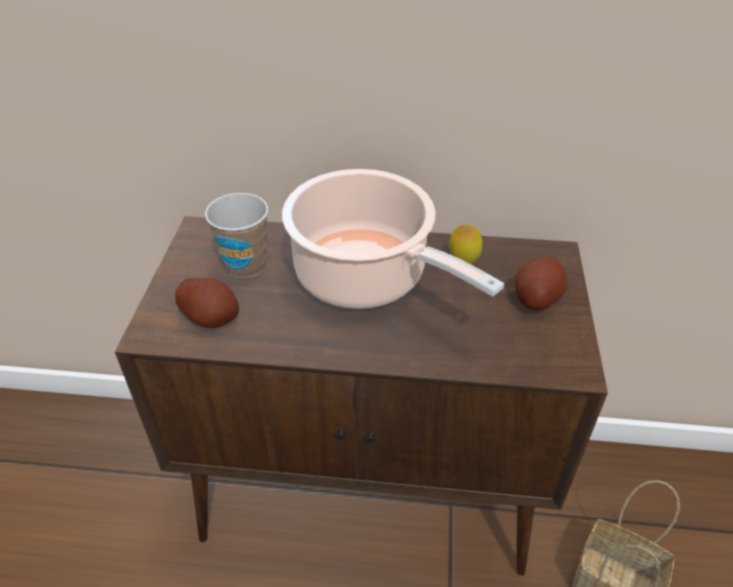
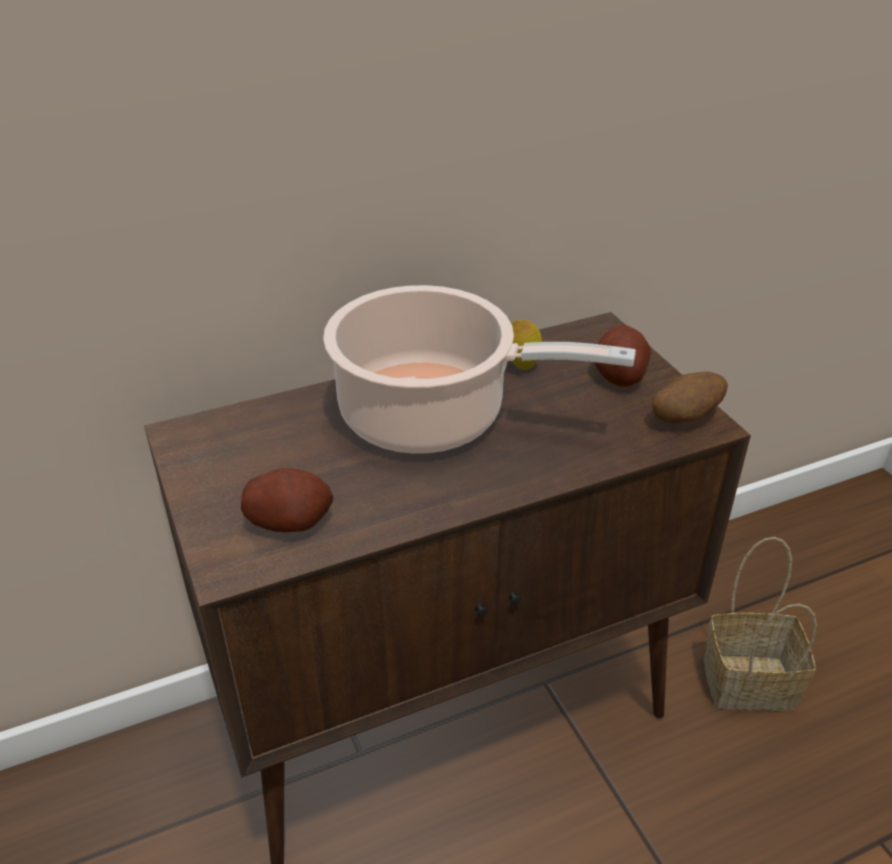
camera: 30 degrees left, 5 degrees down
cup [205,193,268,278] -> none
none -> potato [652,371,728,424]

